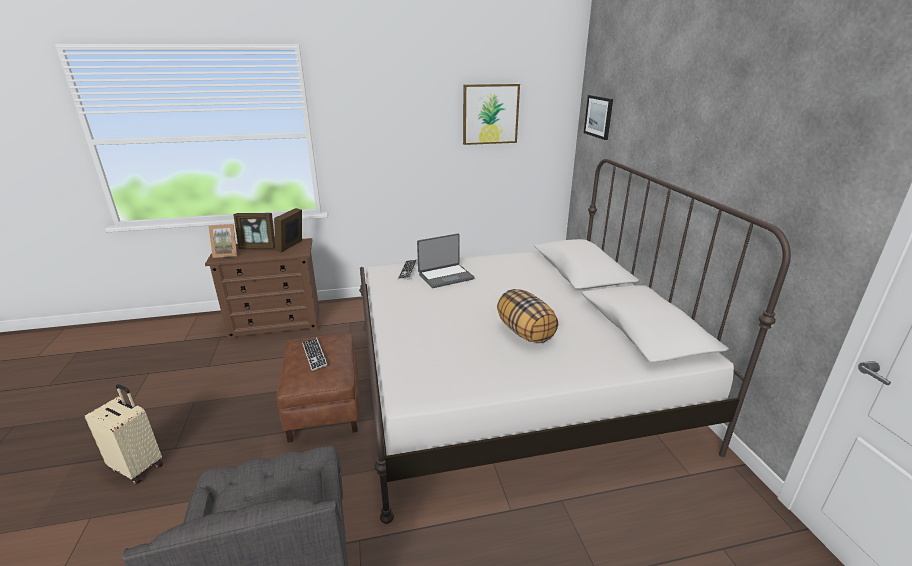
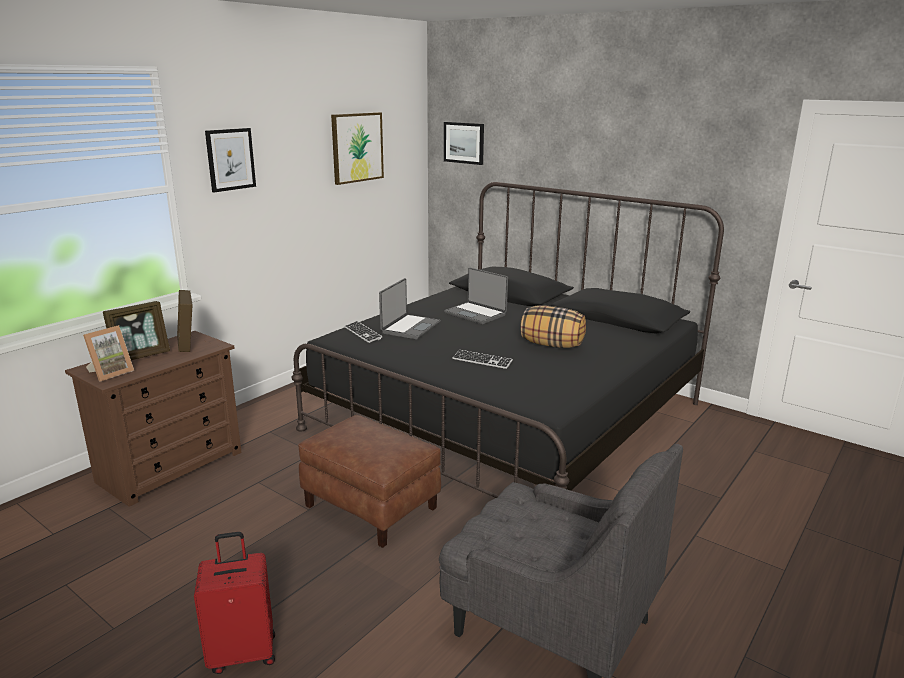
camera: 40 degrees left, 5 degrees down
beige suitcase [85,384,163,484] -> red suitcase [194,532,275,674]
keyboard [302,337,328,371] -> keyboard moved to [452,350,513,369]
white bed [359,158,791,524] -> black bed [292,182,724,498]
none -> picture [205,128,256,192]
none -> laptop [444,268,508,324]

